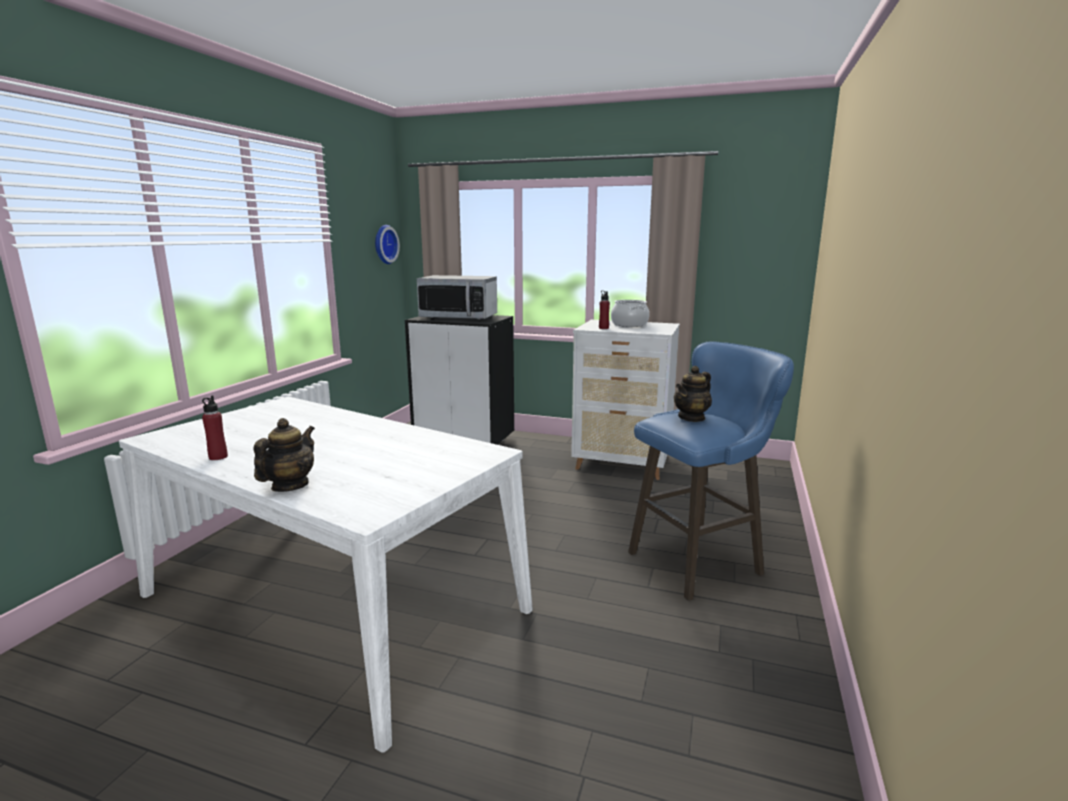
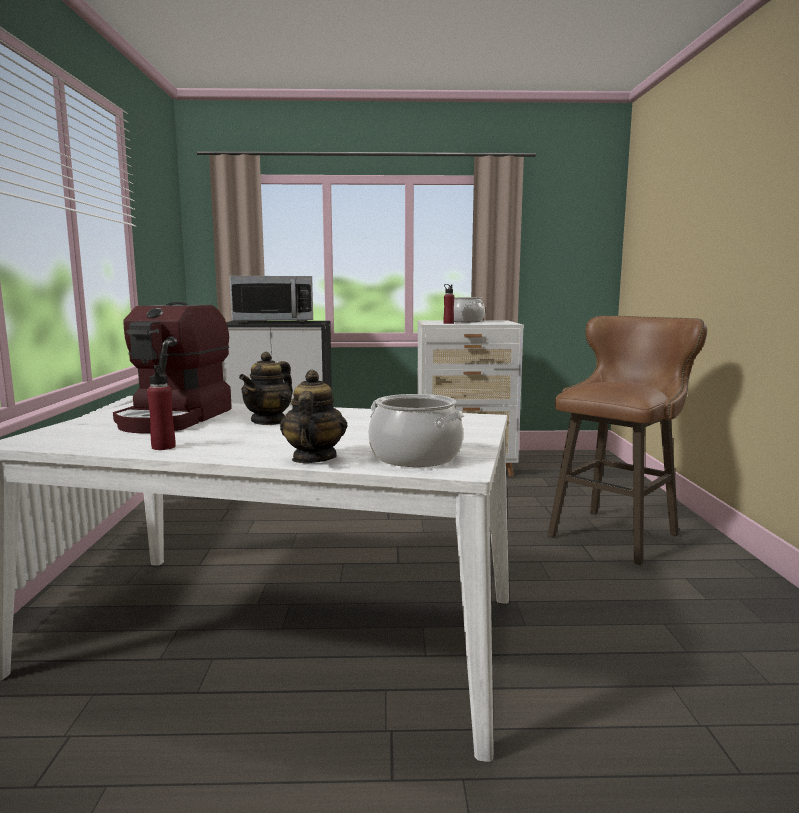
camera: 20 degrees left, 5 degrees down
wall clock [375,225,400,264] -> none
blue stool [628,341,794,601] -> brown stool [547,315,707,565]
teapot [674,366,712,422] -> teapot moved to [239,352,293,425]
none -> coffee machine [113,302,232,433]
none -> cooking pot [368,394,464,467]

